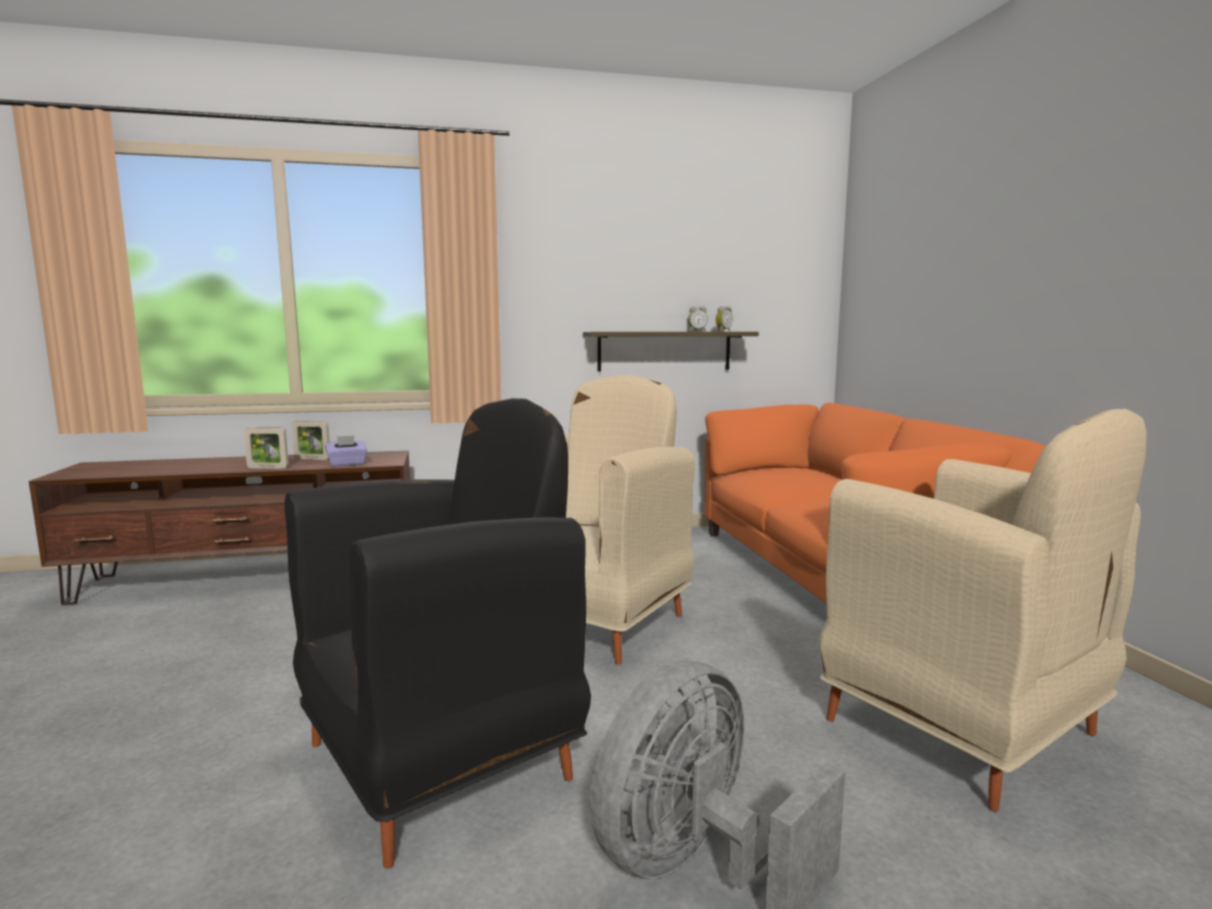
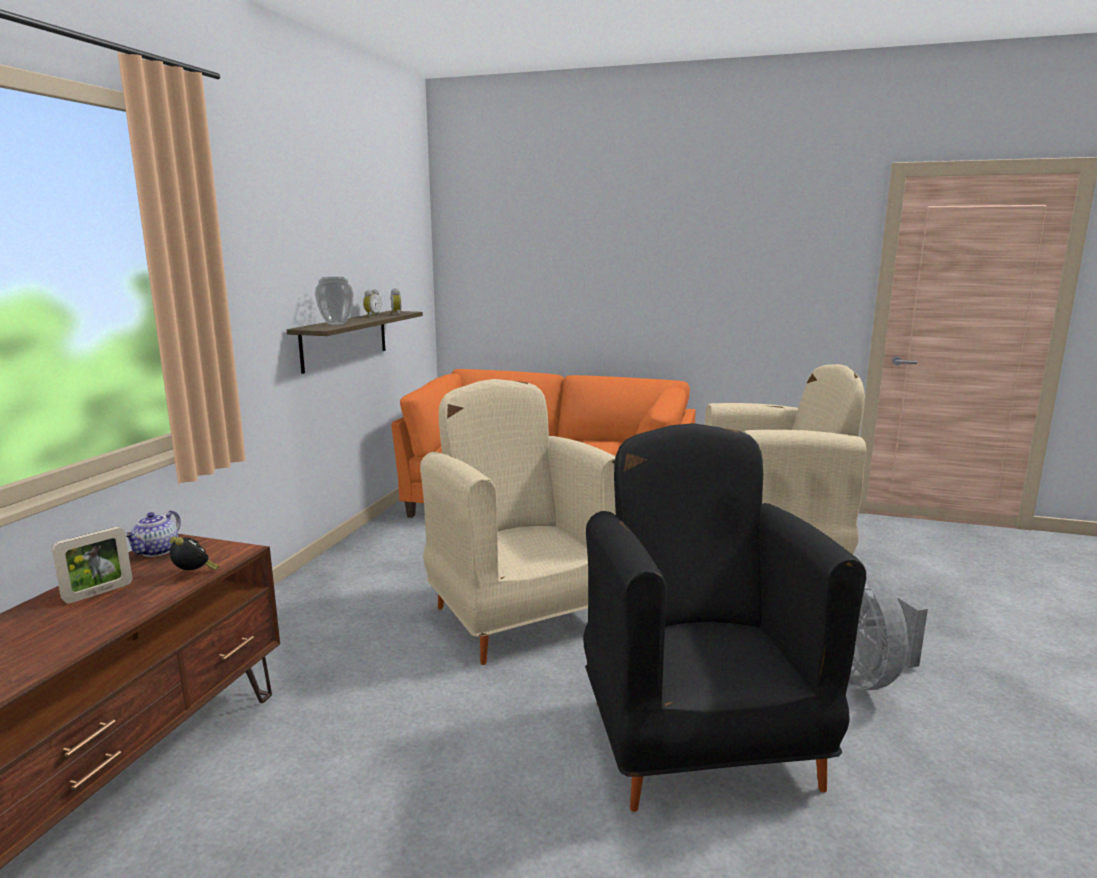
camera: 60 degrees left, 5 degrees up
picture frame [244,427,289,469] -> none
purple tissue box [325,435,367,467] -> alarm clock [170,536,219,570]
none -> teapot [125,510,181,557]
none -> vase [315,277,354,325]

